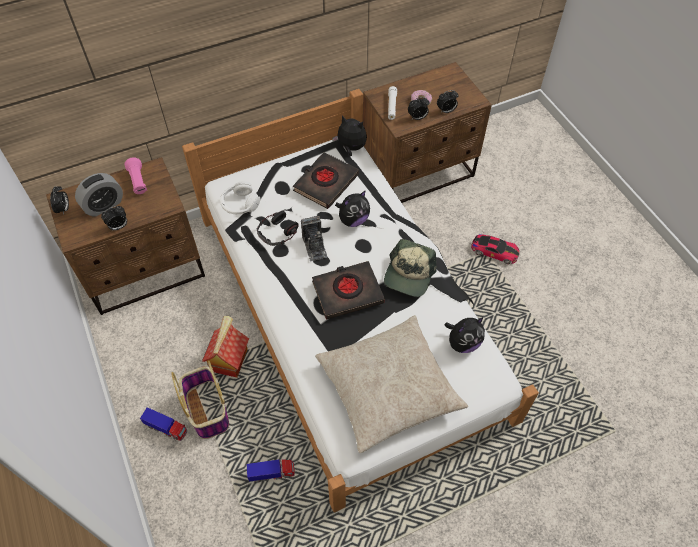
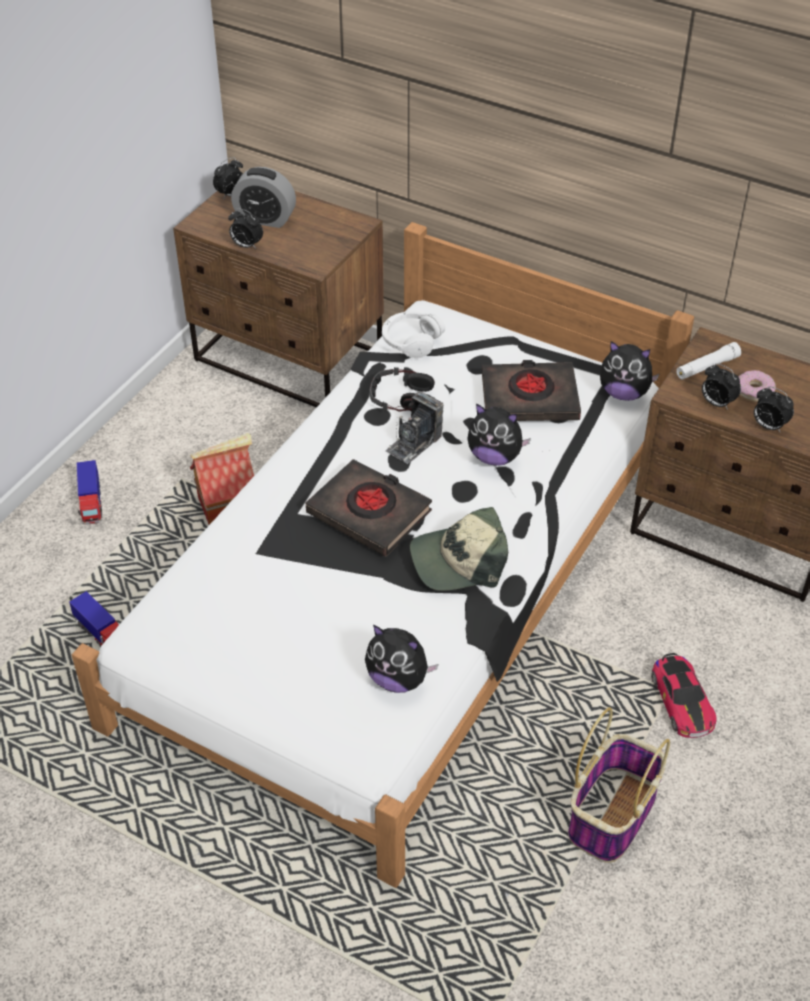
camera: 55 degrees right, 10 degrees down
pink flashlight [124,157,147,194] -> none
basket [171,361,229,439] -> basket moved to [568,707,670,863]
beige pillow [315,315,468,453] -> none
plush toy [332,115,367,156] -> plush toy turned 120 degrees clockwise [600,341,659,401]

